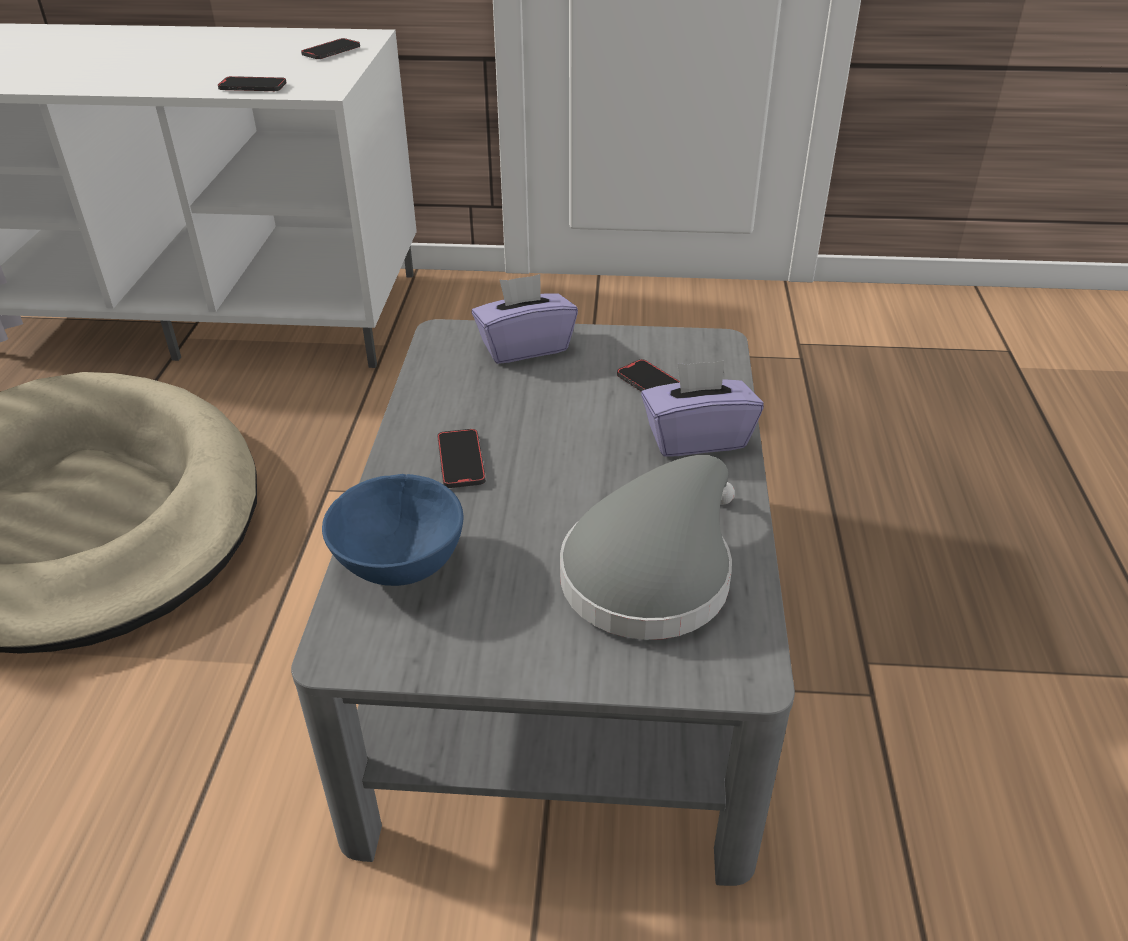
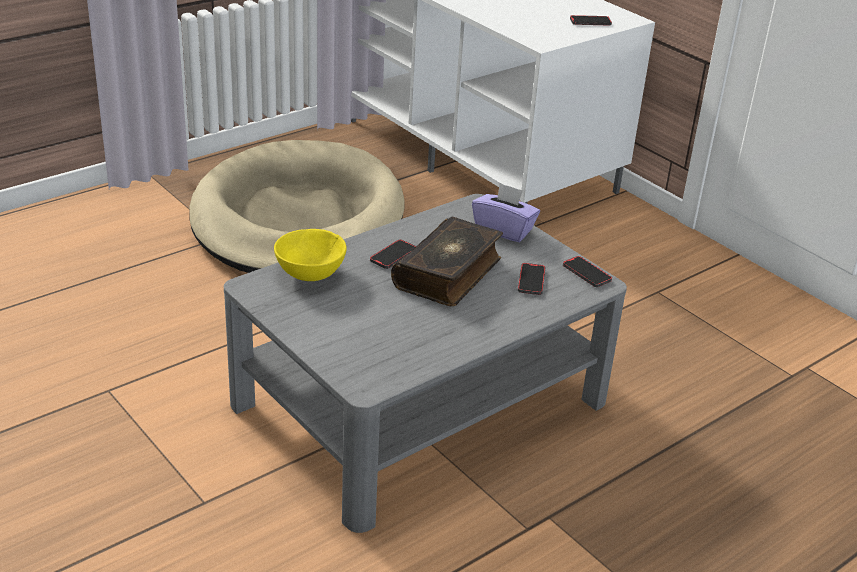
camera: 45 degrees right, 5 degrees down
phone [218,76,287,91] -> phone moved to [563,256,612,287]
blue bowl [322,474,463,586] -> yellow bowl [274,229,347,281]
grey hat [560,455,735,640] -> none
purple tissue box [641,360,764,457] -> none
none -> book [391,217,503,306]

